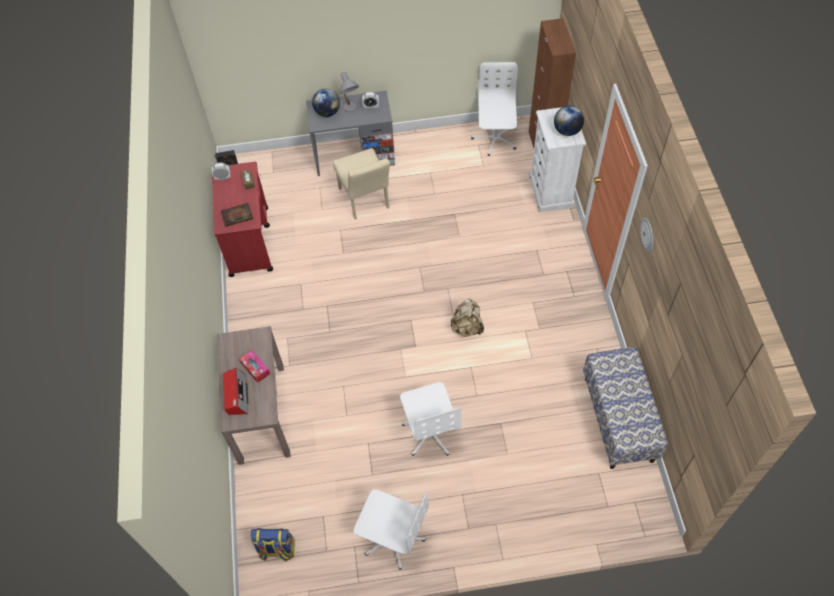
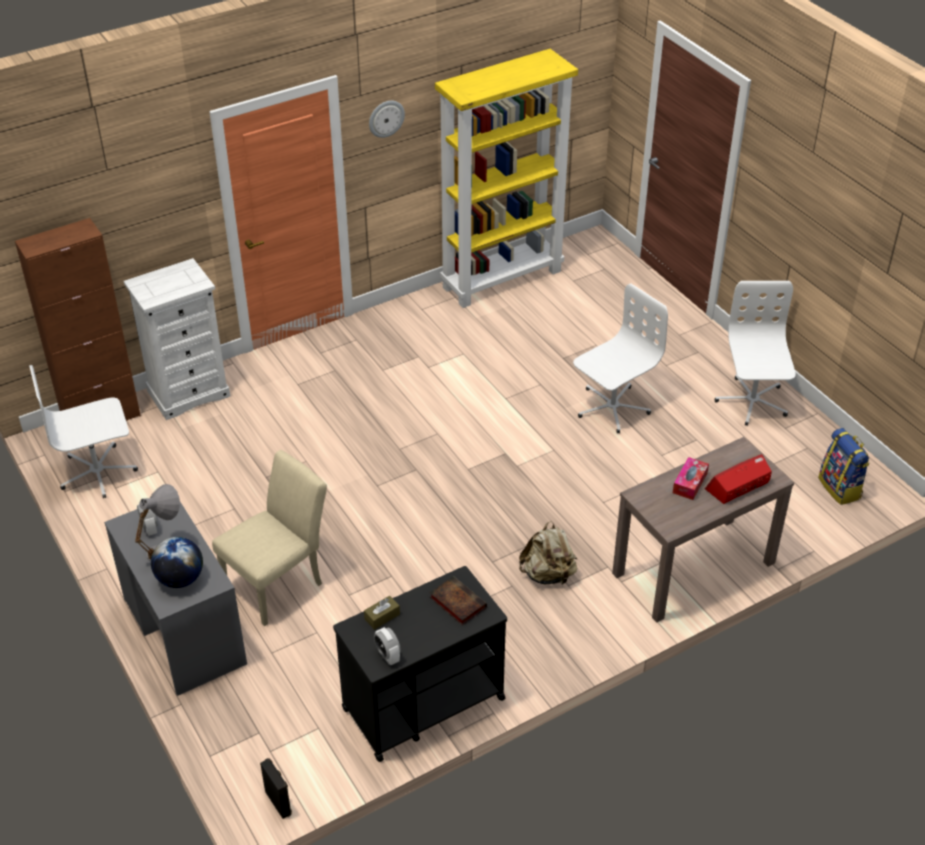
camera: 115 degrees left, 15 degrees down
red cart [212,162,273,277] -> black cart [333,566,507,762]
beige backpack [451,298,484,337] -> beige backpack moved to [519,521,577,585]
globe [554,106,584,136] -> none
bench [583,347,668,469] -> yellow bookcase [435,49,578,308]

